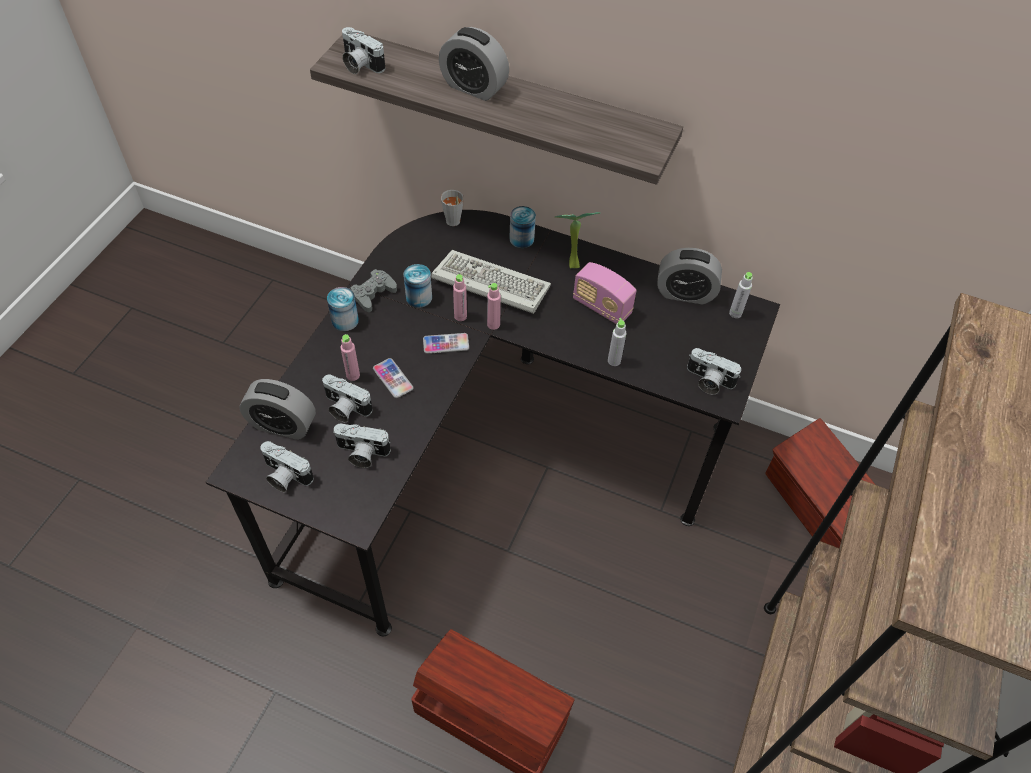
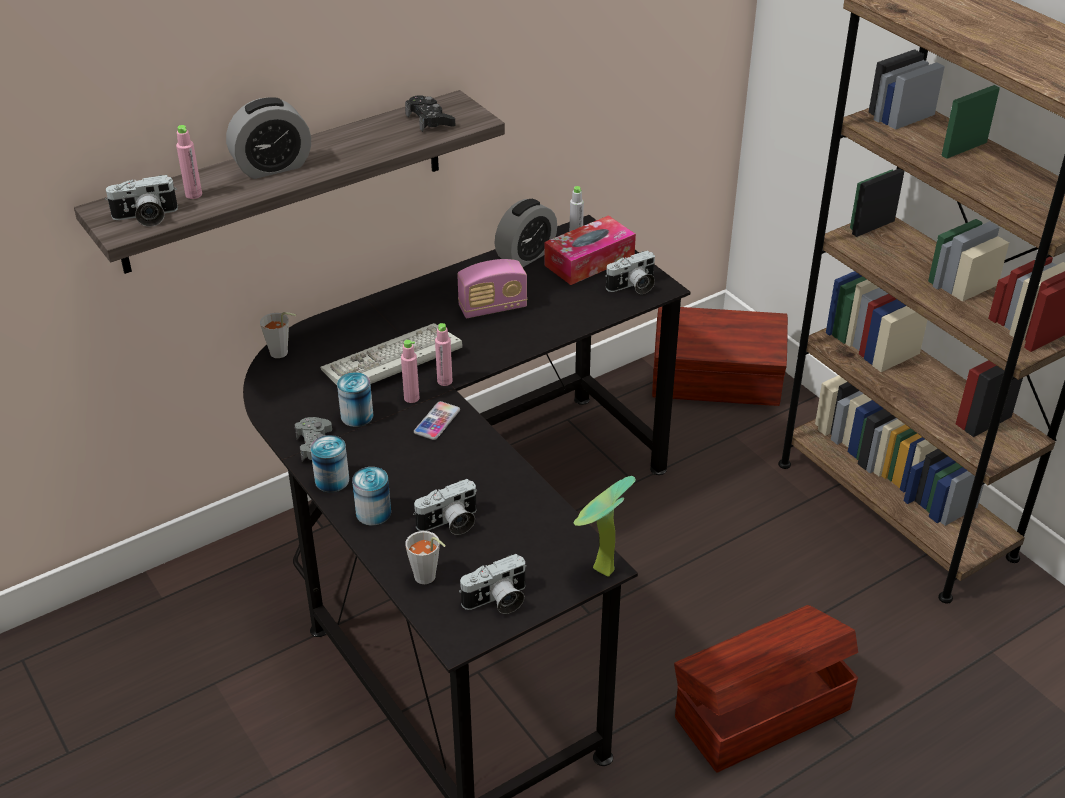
camera: 55 degrees left, 15 degrees down
alarm clock [239,379,316,440] -> grey cup [405,531,446,584]
camera [333,423,391,468] -> none
pink bottle [341,334,360,381] -> pink bottle moved to [176,125,202,199]
phone [373,358,414,398] -> none
can [509,206,536,248] -> can moved to [352,467,391,526]
potted plant [555,212,600,268] -> potted plant moved to [574,476,636,577]
grey bottle [608,318,627,366] -> none
none -> black game controller [405,95,455,132]
none -> tissue box [544,215,636,285]

